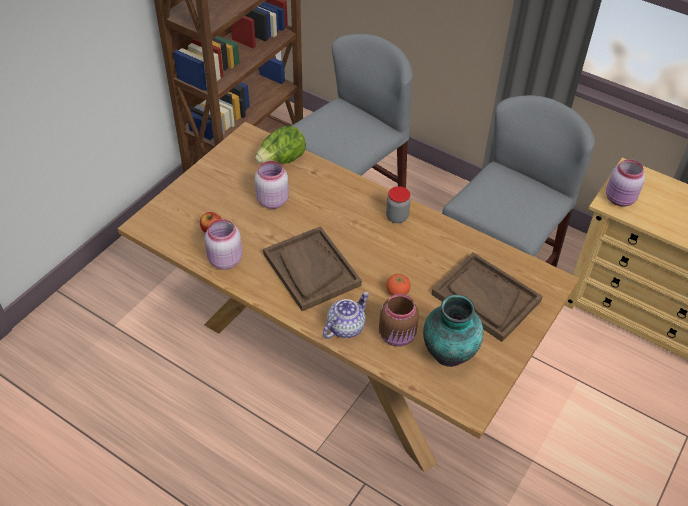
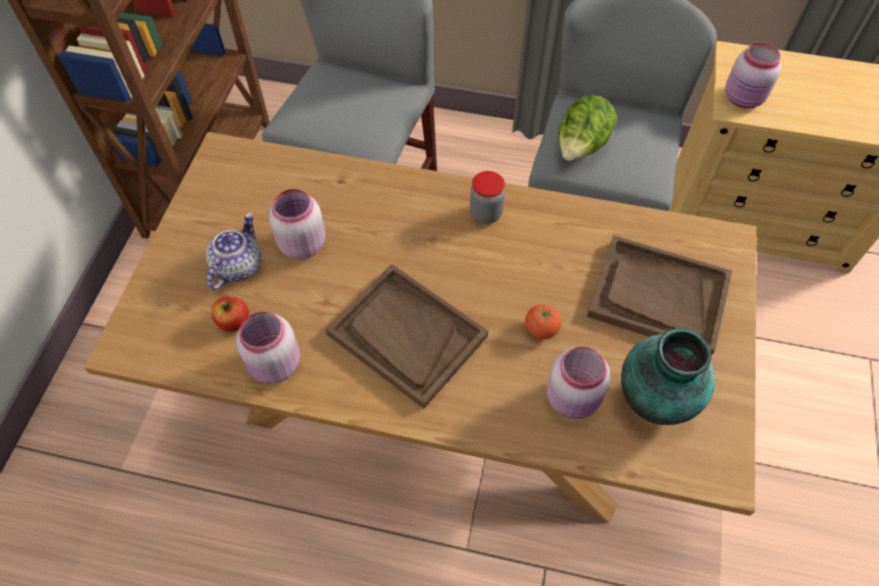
camera: 20 degrees left, 10 degrees up
lettuce [255,126,306,164] -> lettuce moved to [558,95,617,161]
teapot [323,292,369,339] -> teapot moved to [206,213,261,290]
brown jar [379,294,419,347] -> pink jar [547,346,611,419]

